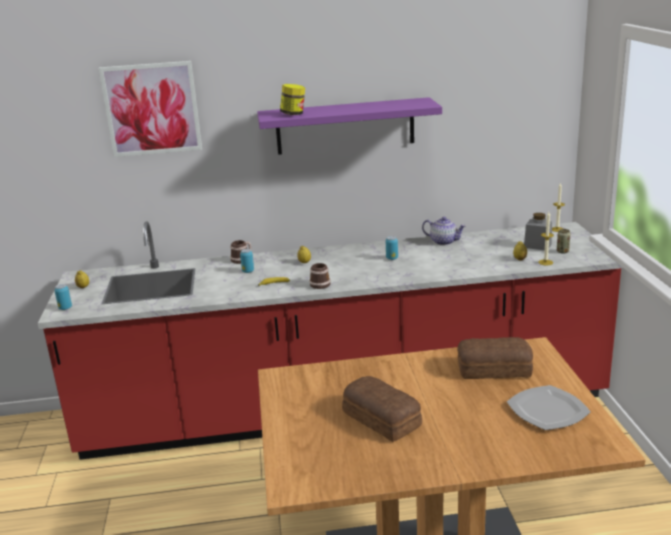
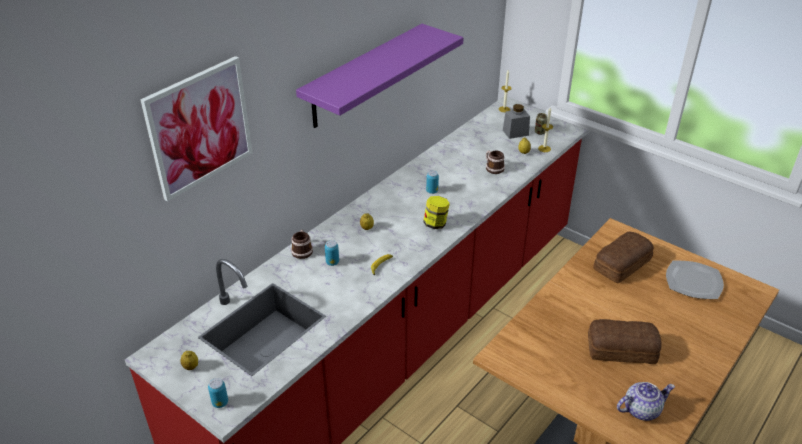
camera: 45 degrees left, 15 degrees up
jar [280,84,305,115] -> jar moved to [423,196,450,229]
mug [310,263,330,289] -> mug moved to [486,150,505,174]
teapot [422,217,466,245] -> teapot moved to [617,382,675,421]

